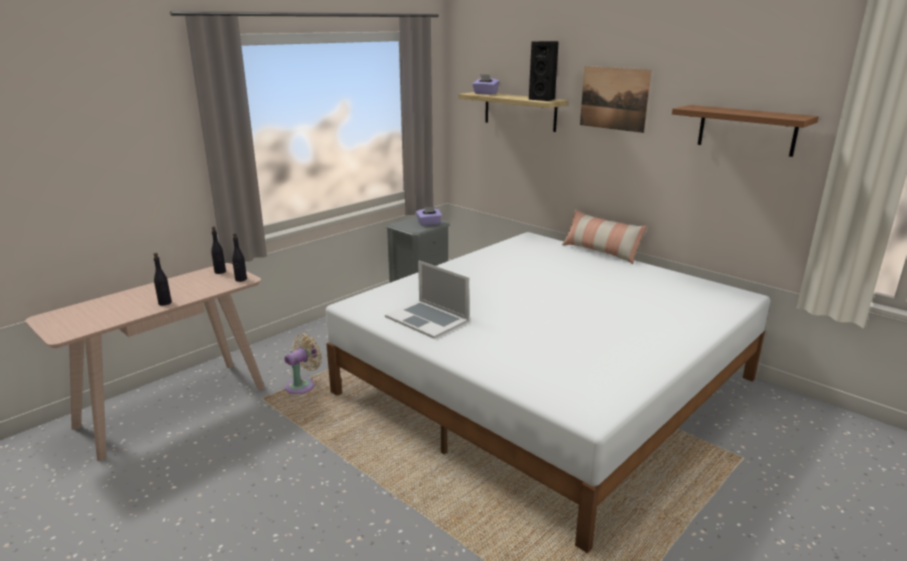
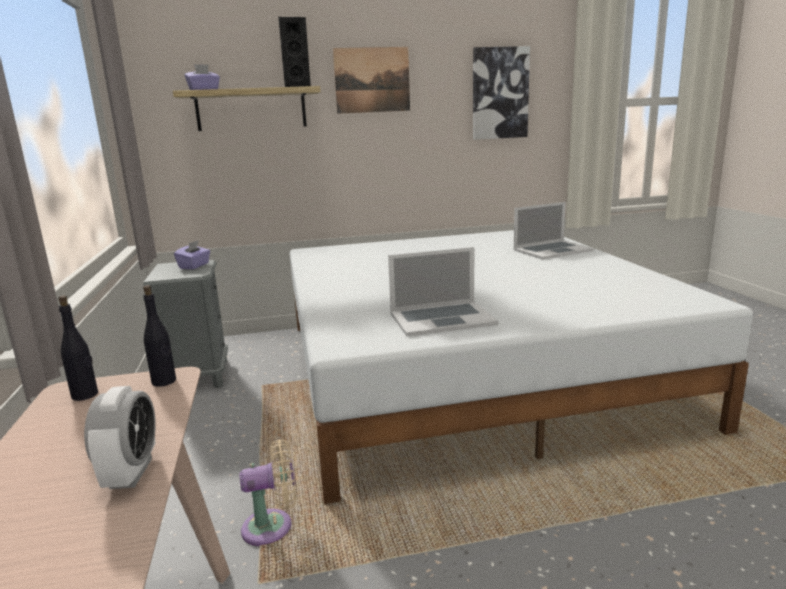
camera: 55 degrees left, 5 degrees down
black bottle [154,253,172,306] -> alarm clock [84,386,156,489]
beige fan [285,334,322,394] -> beige fan turned 90 degrees clockwise [240,439,296,546]
pillow [562,209,647,264] -> none
brown shelf [672,105,819,157] -> picture [473,46,530,140]
none -> laptop [514,202,594,259]

